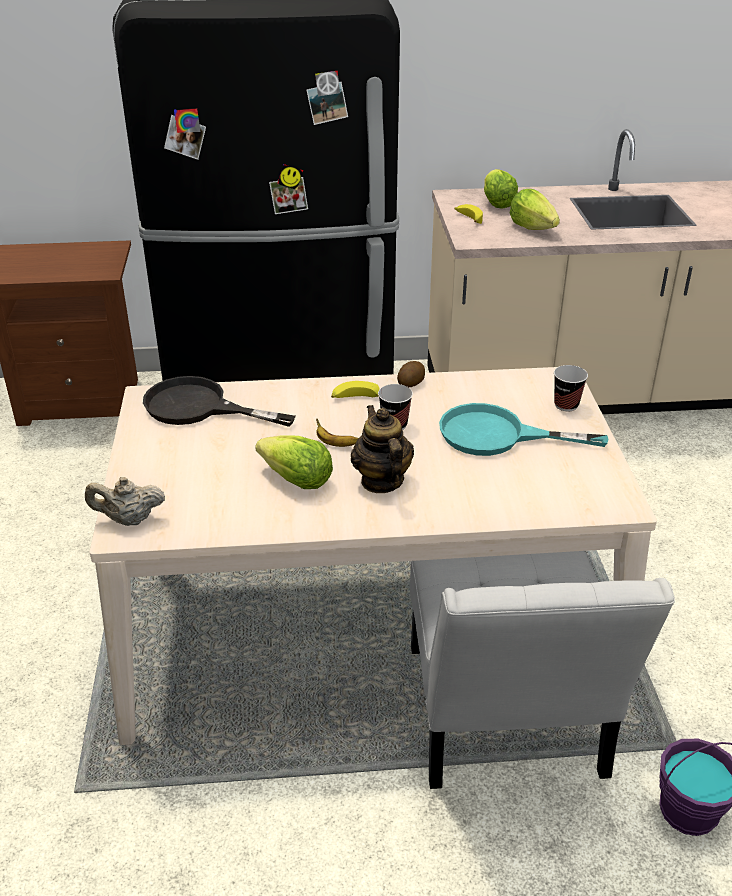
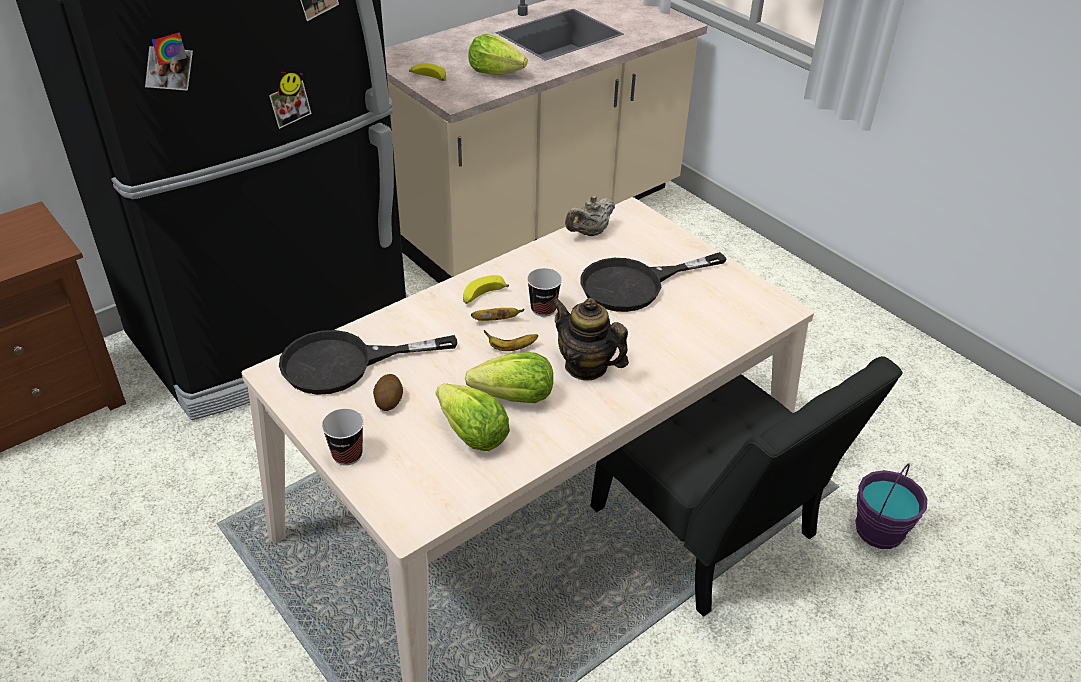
camera: 35 degrees left, 5 degrees up
beige teapot [85,477,165,526] -> beige teapot moved to [565,196,615,236]
potato [397,361,425,387] -> potato moved to [373,374,403,411]
white chair [410,551,675,789] -> black chair [590,356,902,617]
turquoise frying pan [439,403,608,456] -> black frying pan [580,252,727,312]
lettuce [484,169,518,209] -> lettuce moved to [436,384,510,451]
cup [554,365,588,411] -> cup moved to [321,408,364,465]
none -> banana [471,308,524,321]

